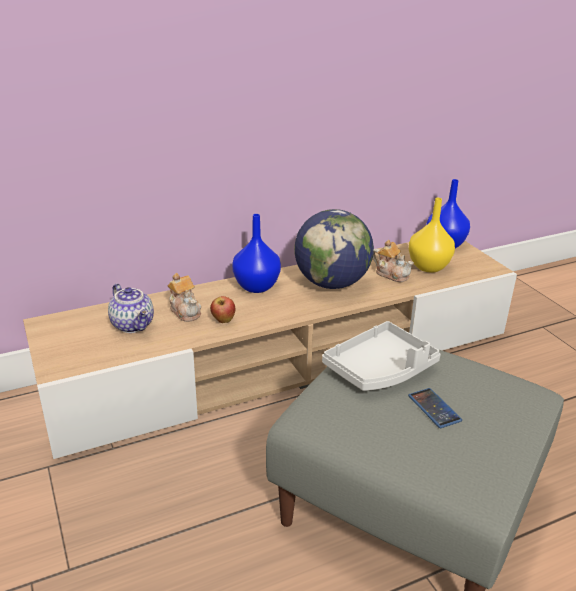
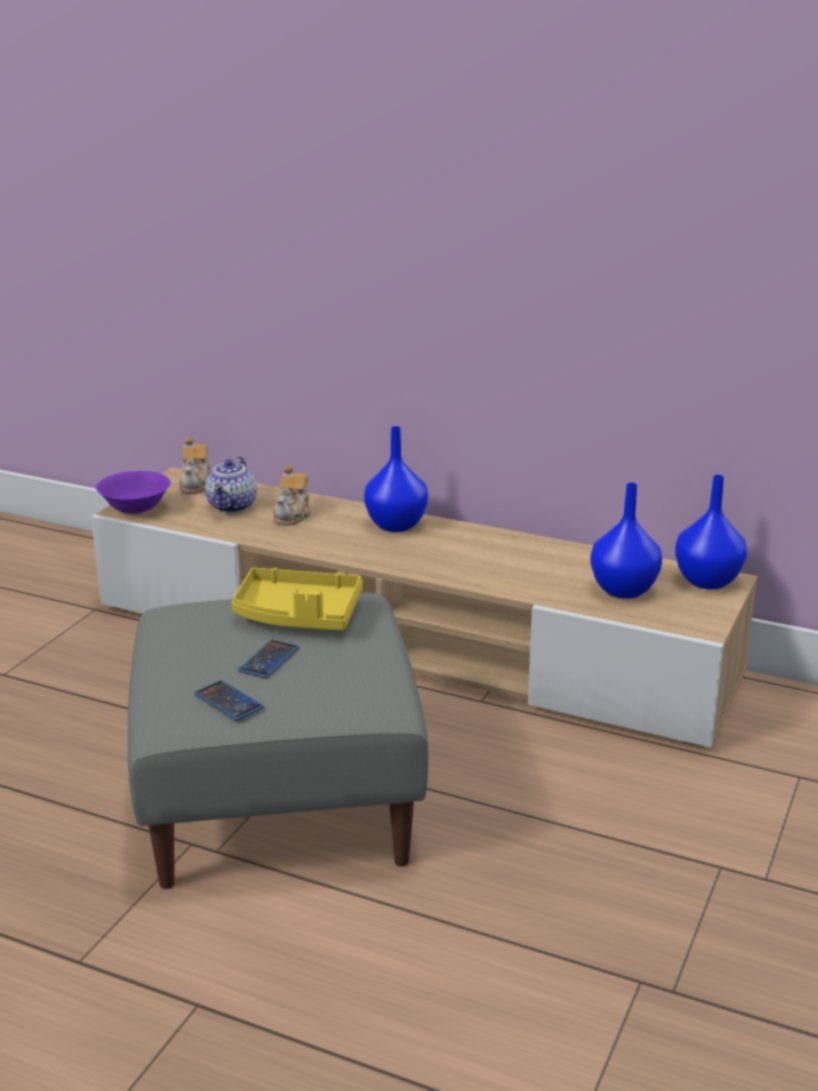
camera: 50 degrees right, 5 degrees down
apple [210,296,235,323] -> none
globe [294,209,374,289] -> none
grey tray [322,321,441,391] -> yellow tray [232,568,363,631]
teapot [373,240,414,282] -> teapot moved to [179,437,210,494]
yellow vase [409,198,455,272] -> blue vase [590,483,662,599]
none -> purple bowl [96,471,171,515]
none -> phone [194,680,264,721]

